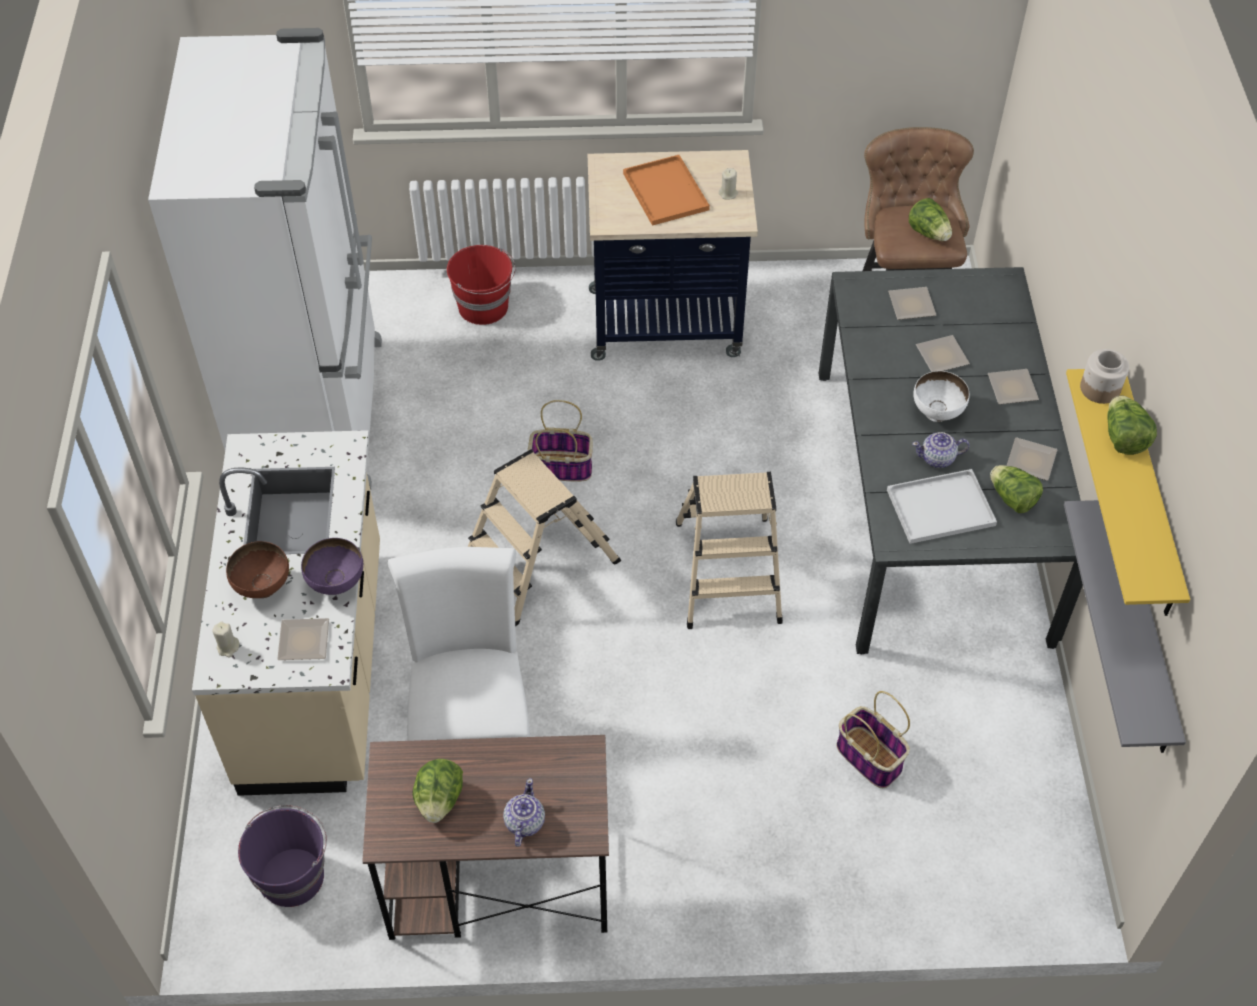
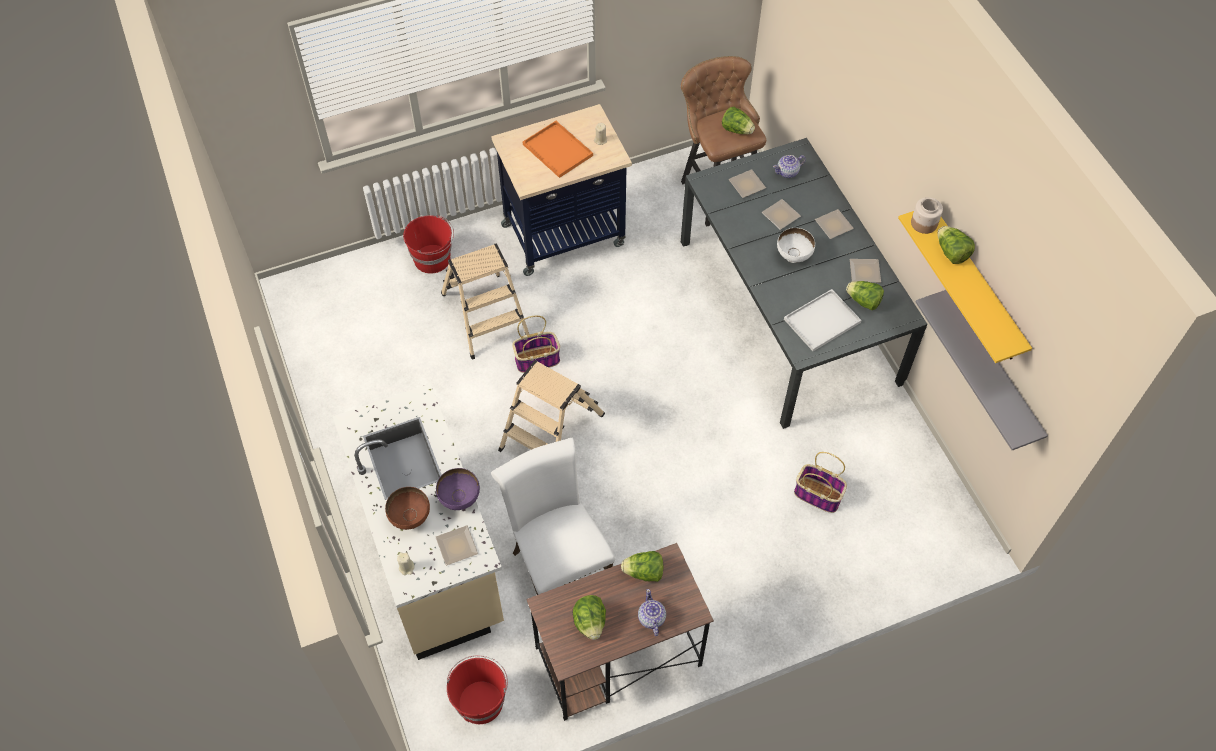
camera: 20 degrees left, 5 degrees up
white fridge [148,28,382,490] -> none
purple bucket [238,805,327,907] -> red bucket [447,656,508,724]
beige step ladder [676,472,783,629] -> beige step ladder moved to [441,243,529,360]
teapot [912,432,970,468] -> teapot moved to [773,155,806,178]
none -> lettuce [621,551,664,582]

